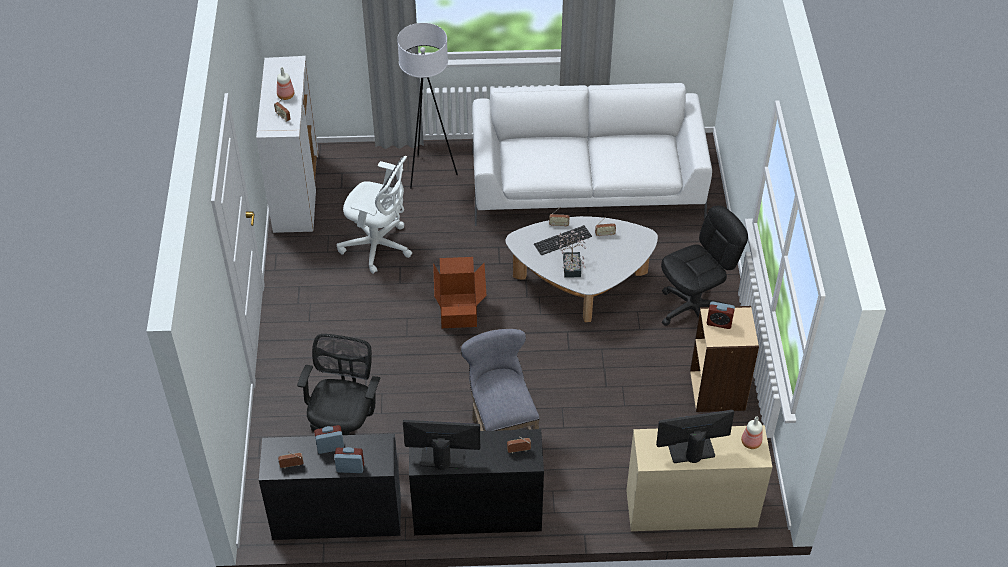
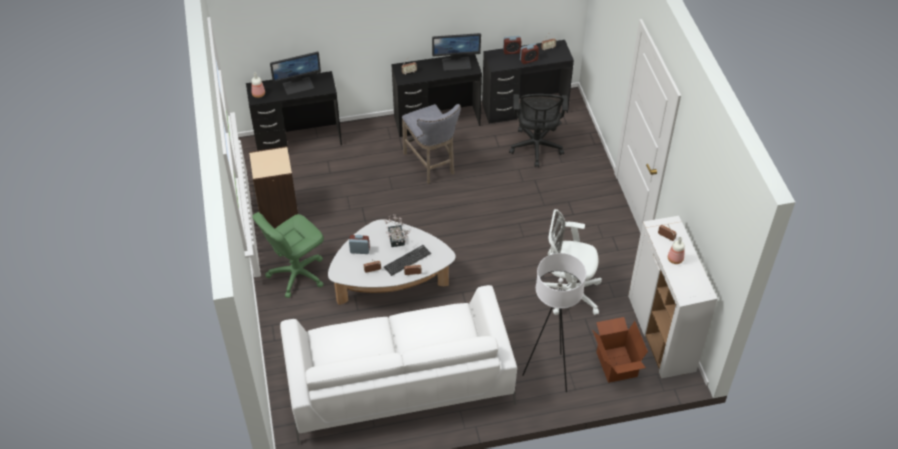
camera: 170 degrees right, 0 degrees up
cardboard box [433,257,487,328] -> cardboard box moved to [592,317,648,383]
beige desk [626,425,772,531] -> black desk [246,71,342,152]
black office chair [661,205,748,326] -> green office chair [252,212,324,298]
alarm clock [707,301,735,329] -> alarm clock moved to [349,235,370,254]

